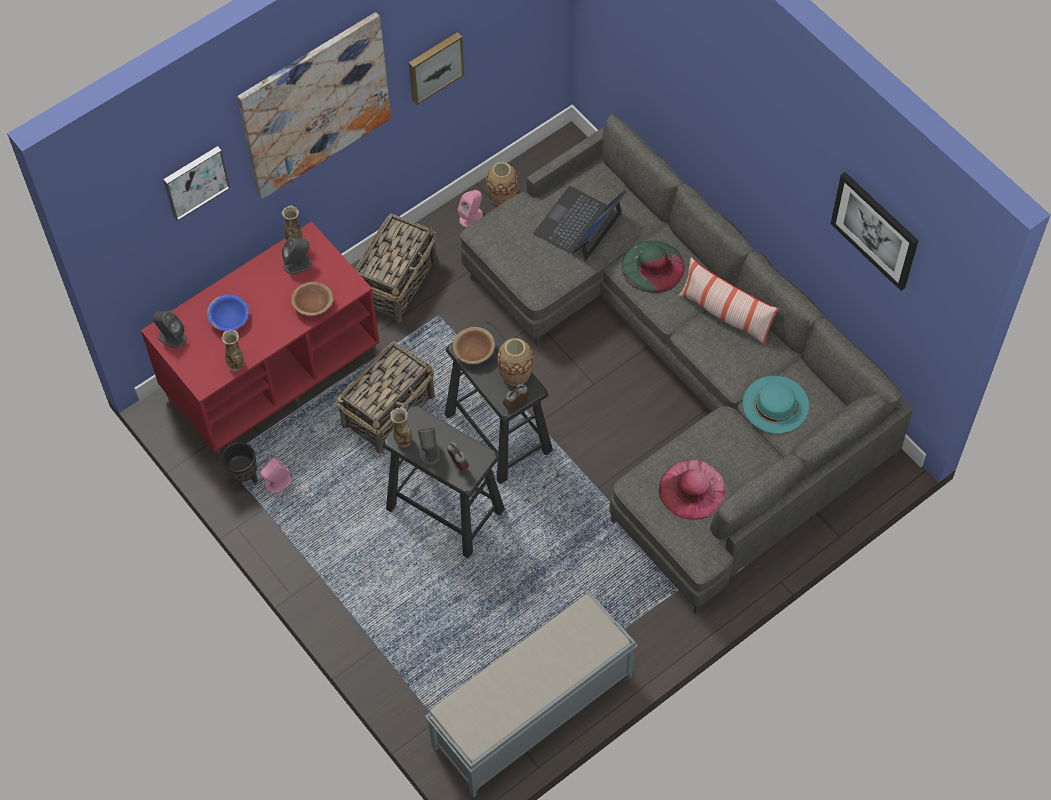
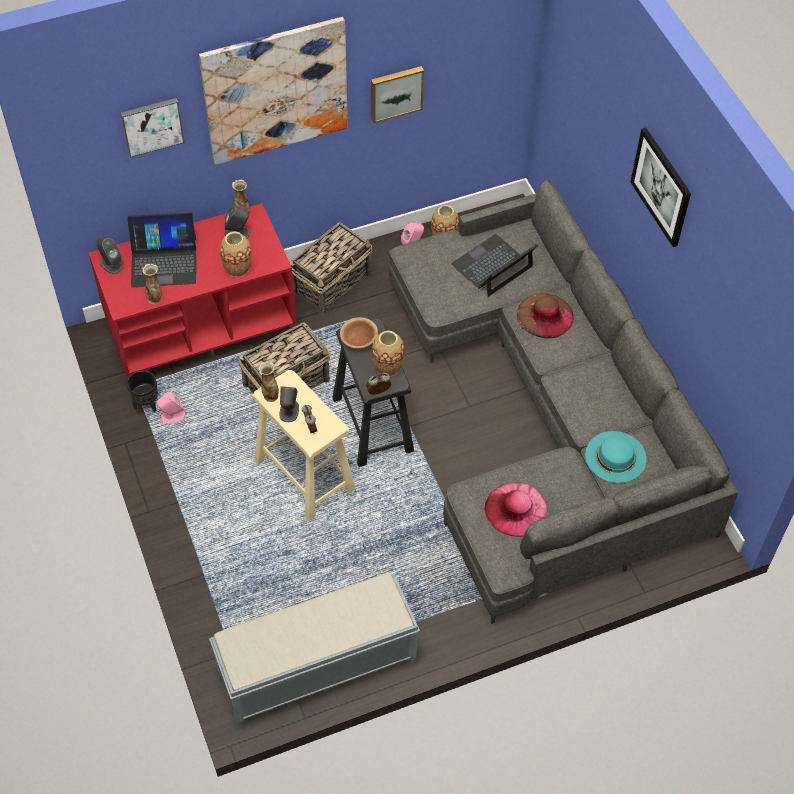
camera: 15 degrees right, 5 degrees down
blue bowl [207,294,249,331] -> laptop [127,213,197,287]
brown bowl [291,282,333,316] -> vase [220,231,252,277]
black stool [382,405,505,558] -> beige stool [252,370,355,521]
green hat [621,240,685,293] -> brown hat [517,293,574,339]
pillow [679,257,779,346] -> none
picture [831,172,919,291] -> picture moved to [630,128,691,247]

